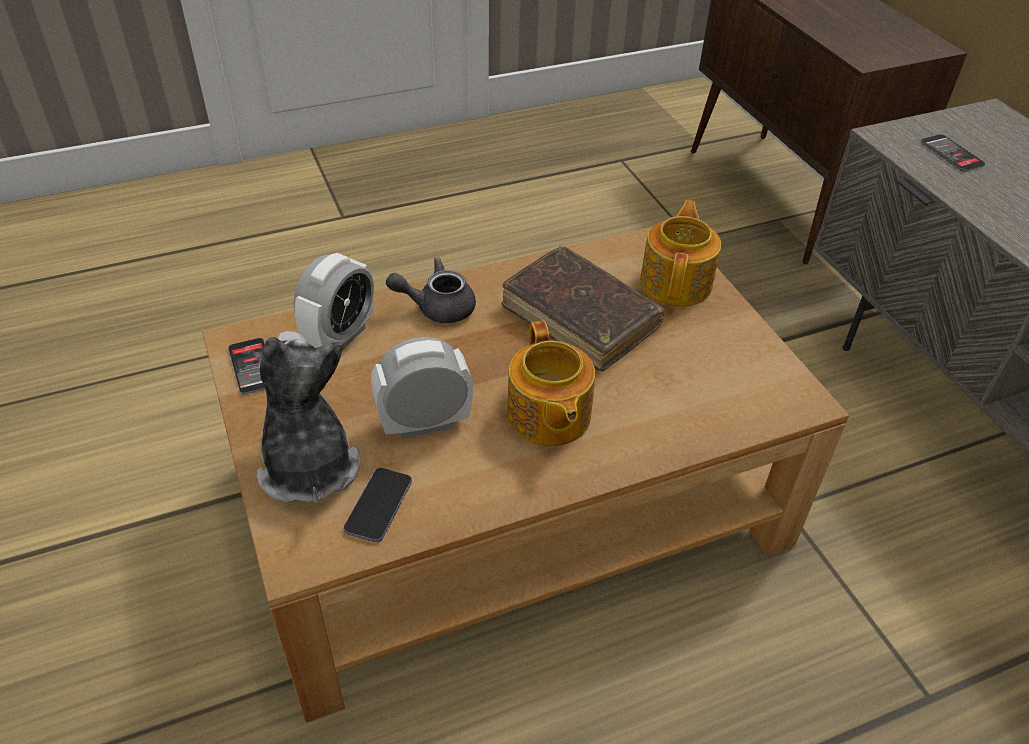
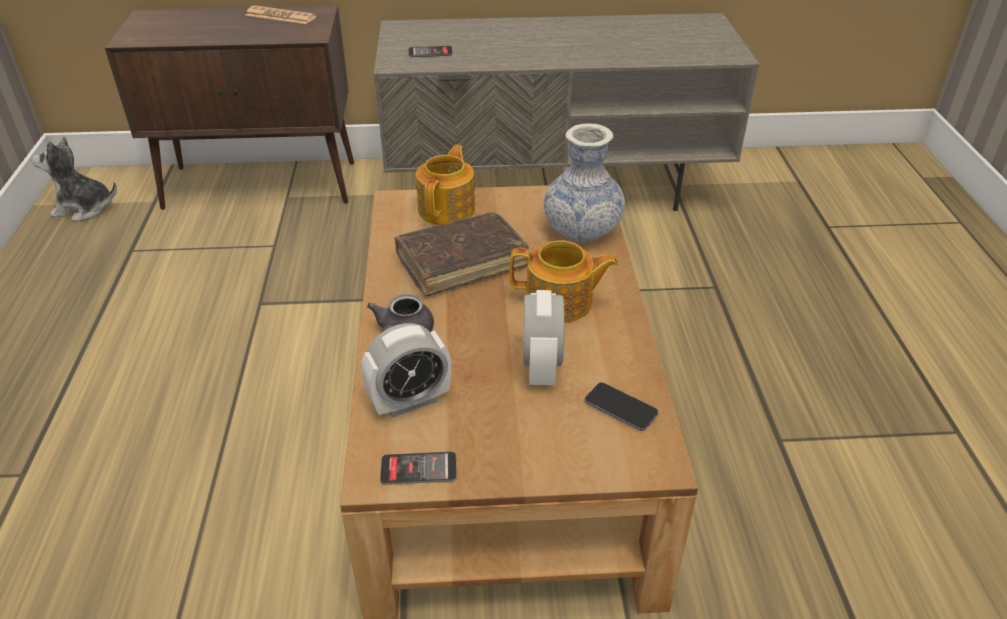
camera: 70 degrees left, 5 degrees down
plush toy [257,331,360,503] -> plush toy moved to [32,137,117,221]
alarm clock [294,253,374,350] -> alarm clock turned 105 degrees clockwise [361,323,451,417]
teapot [640,200,721,307] -> teapot turned 75 degrees clockwise [416,145,475,225]
none -> newspaper [245,5,316,24]
none -> vase [544,124,625,242]

